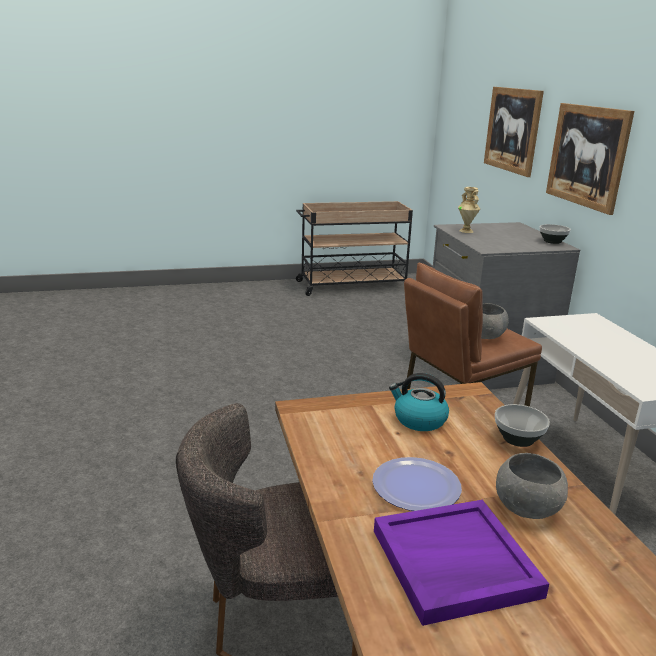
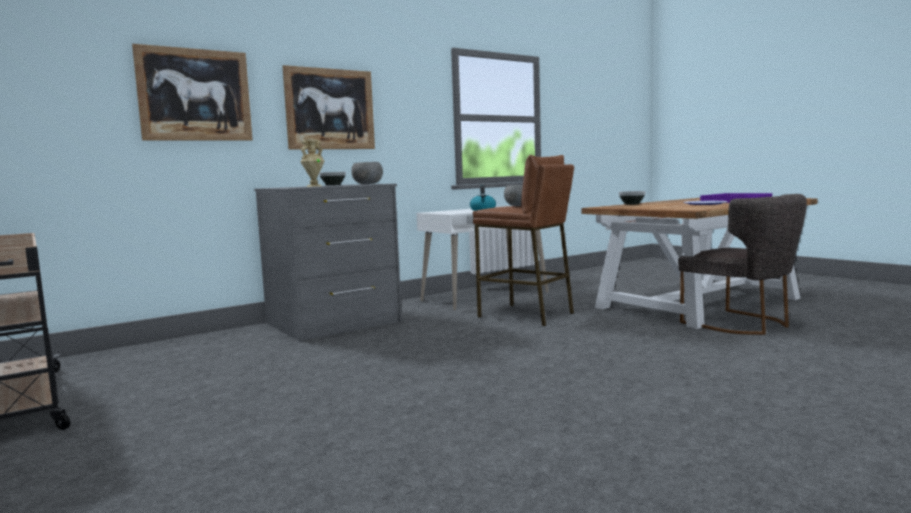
camera: 110 degrees left, 15 degrees down
kettle [389,373,449,431] -> kettle moved to [470,185,496,211]
grey bowl [496,453,568,519] -> grey bowl moved to [351,162,383,184]

